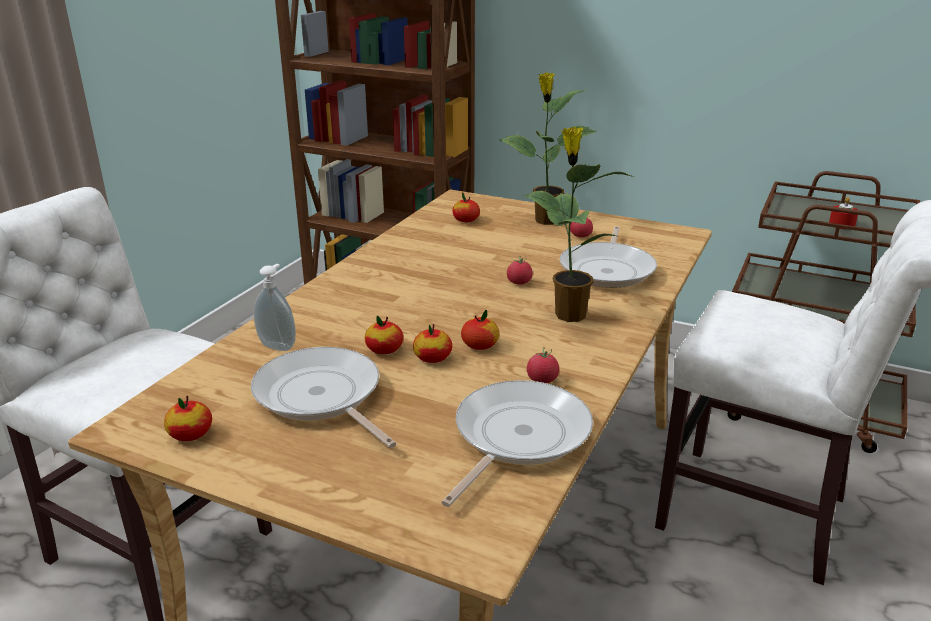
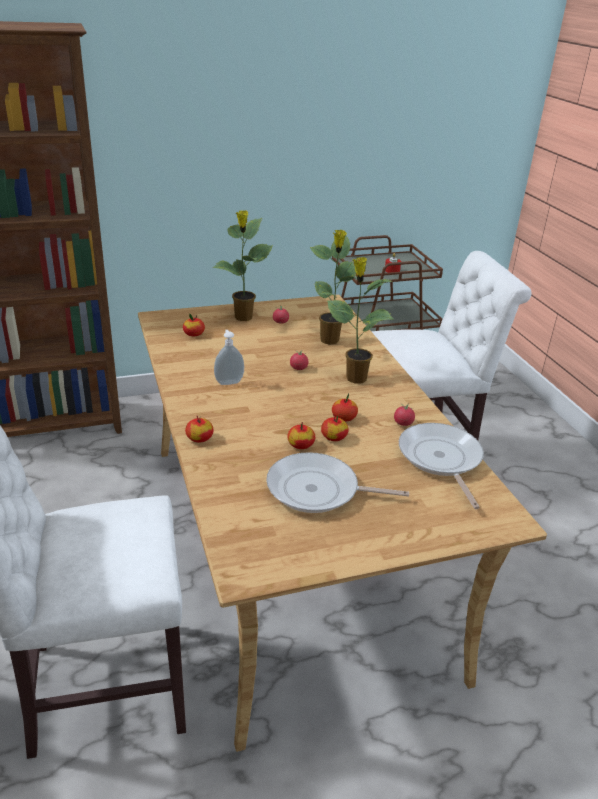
camera: 45 degrees left, 5 degrees up
apple [164,396,212,441] -> apple moved to [185,416,214,443]
soap dispenser [254,264,296,351] -> soap dispenser moved to [214,330,244,385]
frying pan [560,226,657,288] -> potted plant [310,230,357,345]

